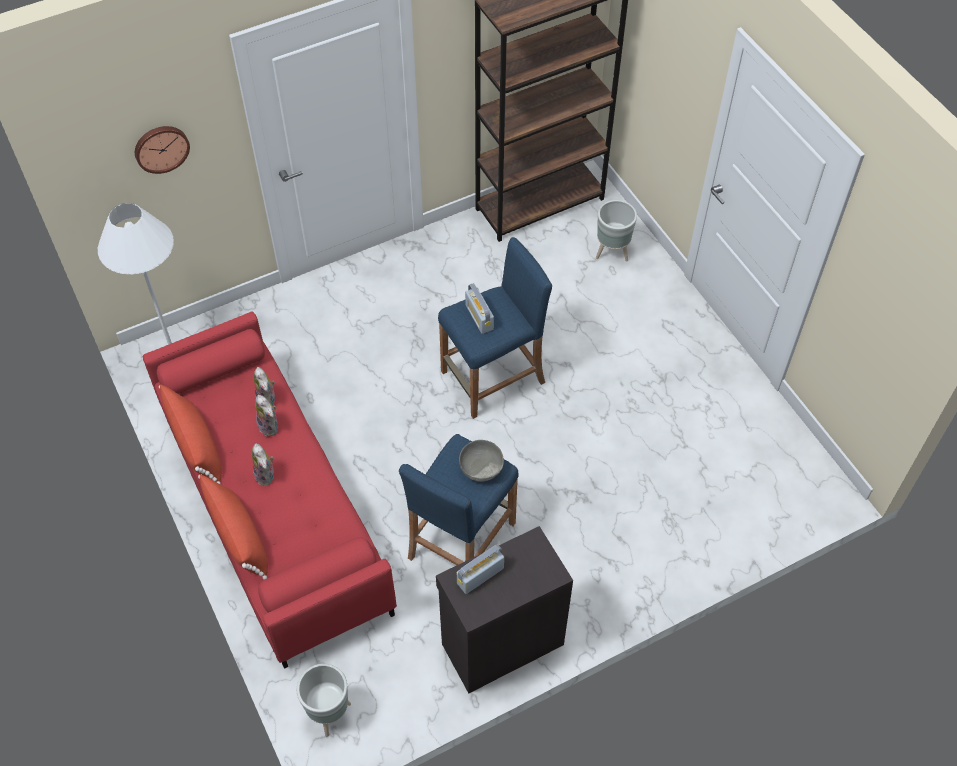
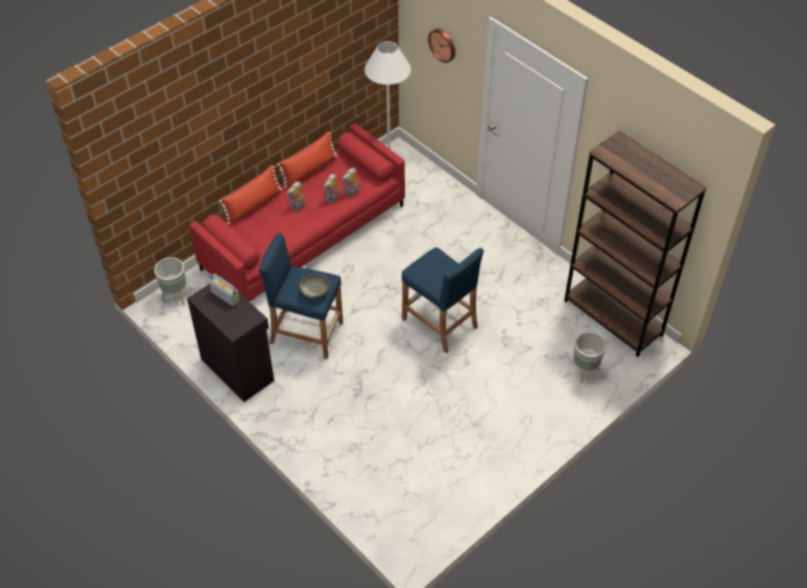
camera: 75 degrees right, 5 degrees down
radio [465,283,494,334] -> none

